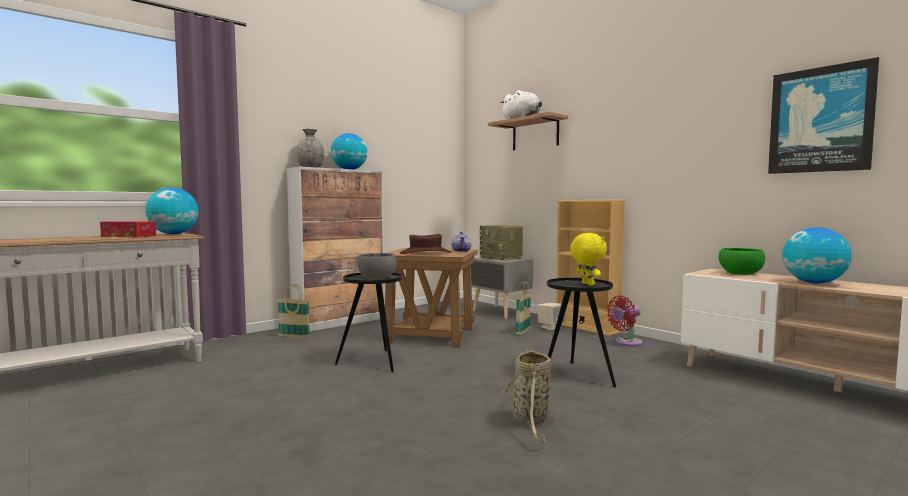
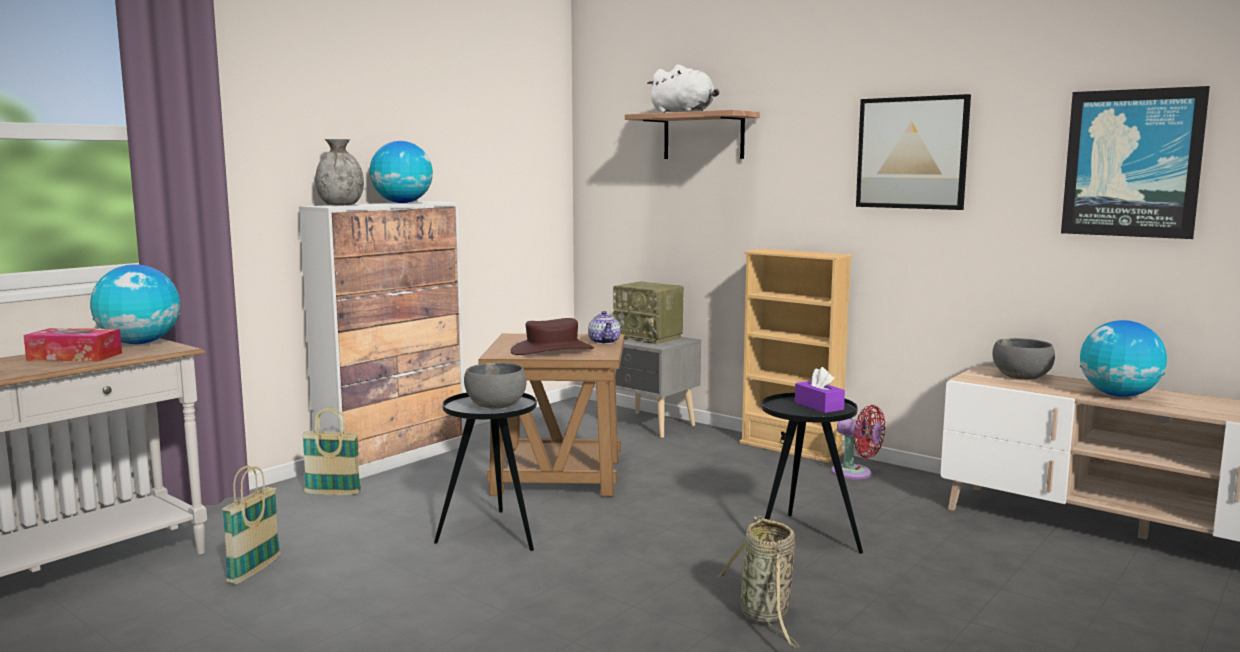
camera: 10 degrees left, 5 degrees up
basket [516,281,531,335] -> basket moved to [222,466,280,584]
beige speaker [537,303,565,330] -> none
yellow plush toy [570,233,607,286] -> purple tissue box [795,367,845,413]
red fan [607,296,643,346] -> red fan turned 105 degrees counterclockwise [831,405,885,479]
green bowl [719,248,765,275] -> grey bowl [992,338,1055,380]
none -> picture [856,94,971,210]

